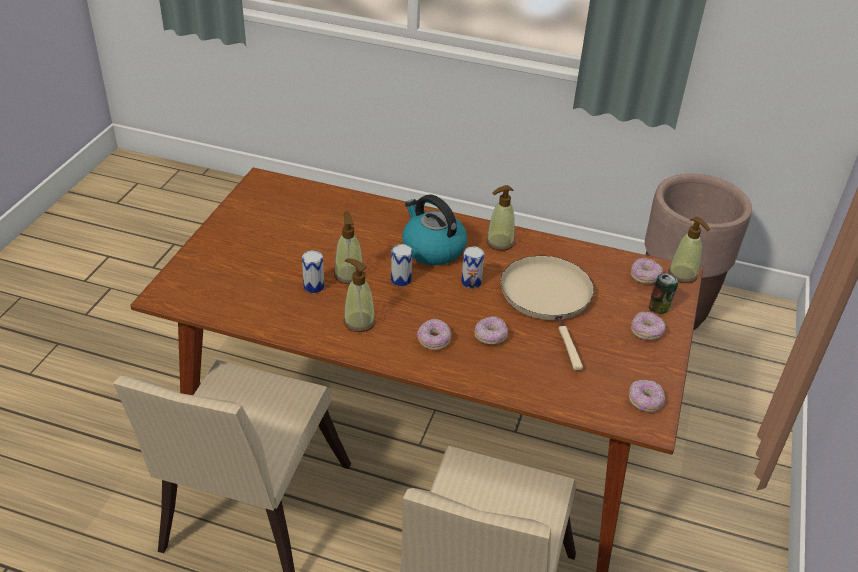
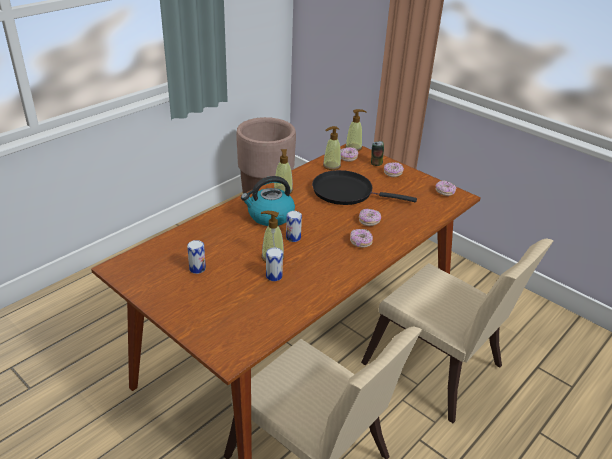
camera: 65 degrees left, 5 degrees down
soap dispenser [343,258,375,332] -> soap dispenser moved to [323,126,341,170]
can [461,246,484,289] -> can moved to [187,240,206,274]
beige frying pan [501,256,594,370] -> black frying pan [312,170,417,205]

